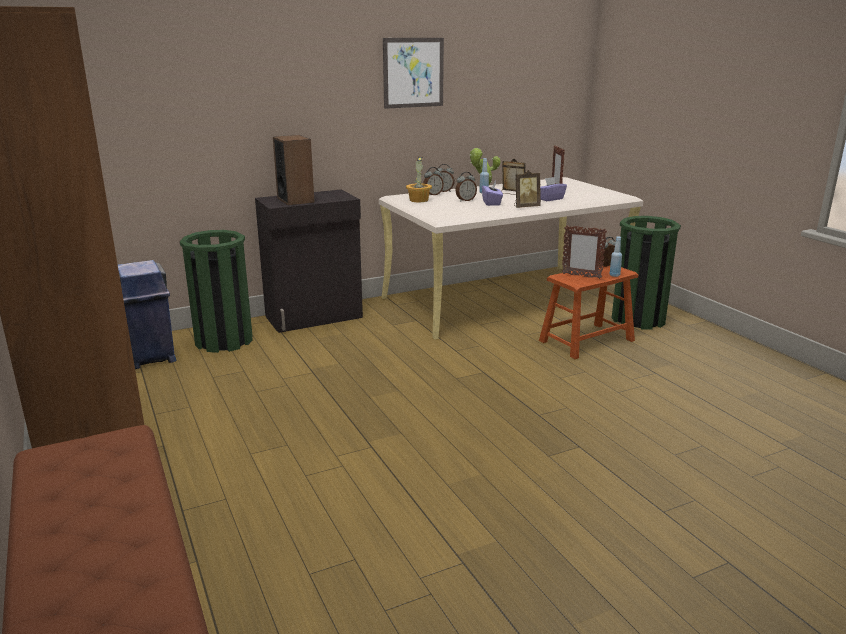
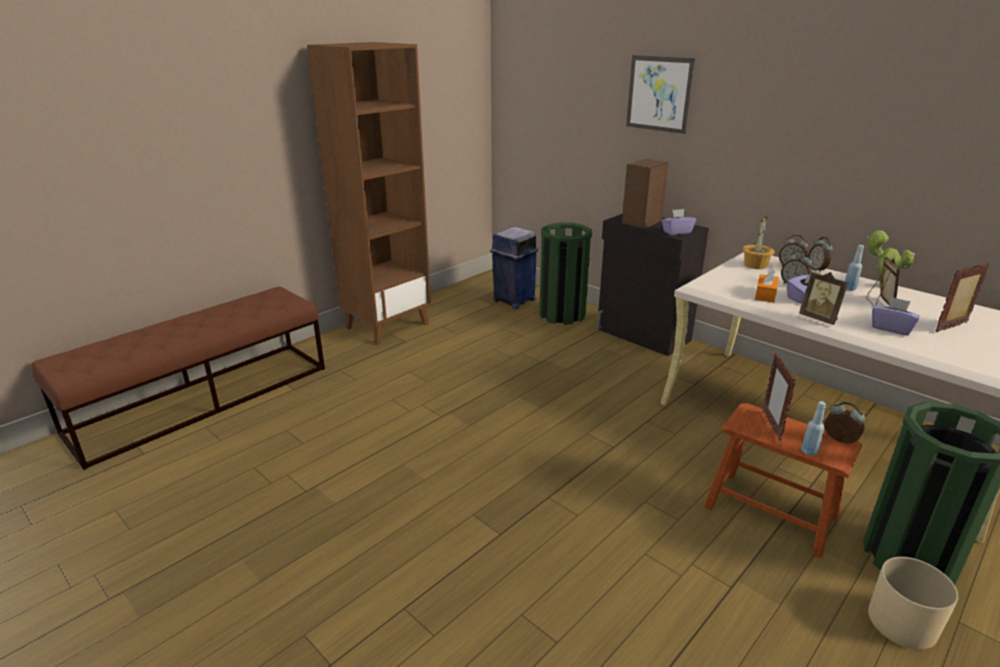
camera: 70 degrees right, 5 degrees up
picture [383,38,444,109] -> picture moved to [626,55,696,134]
none -> purple tissue box [662,209,696,235]
none -> orange tissue box [755,268,779,303]
none -> beige planter [868,557,959,650]

